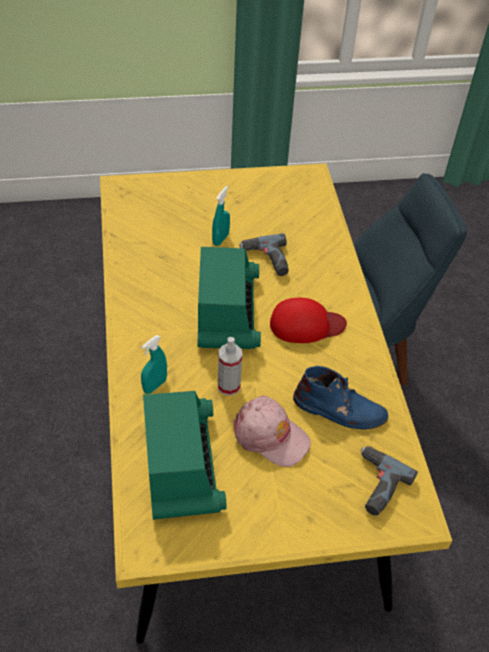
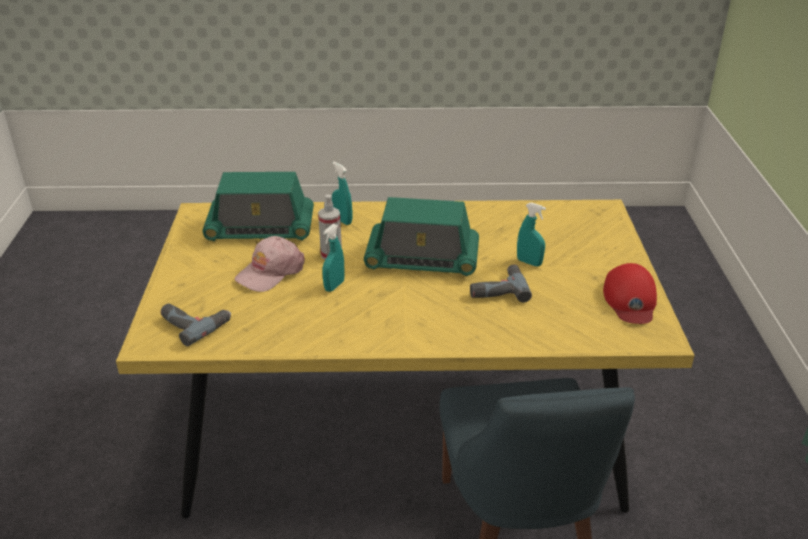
camera: 100 degrees right, 15 degrees down
red cap [270,298,347,343] -> red cap moved to [603,263,657,324]
blue boot [293,366,388,430] -> none
none -> turquoise spray bottle [322,224,345,292]

